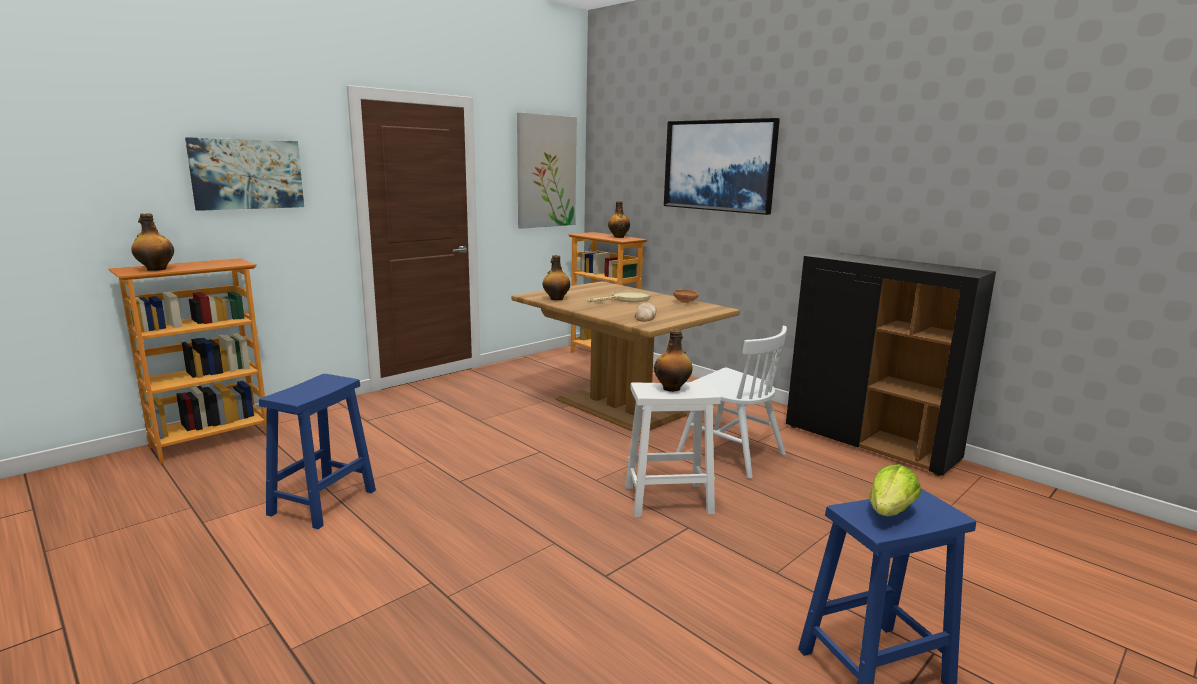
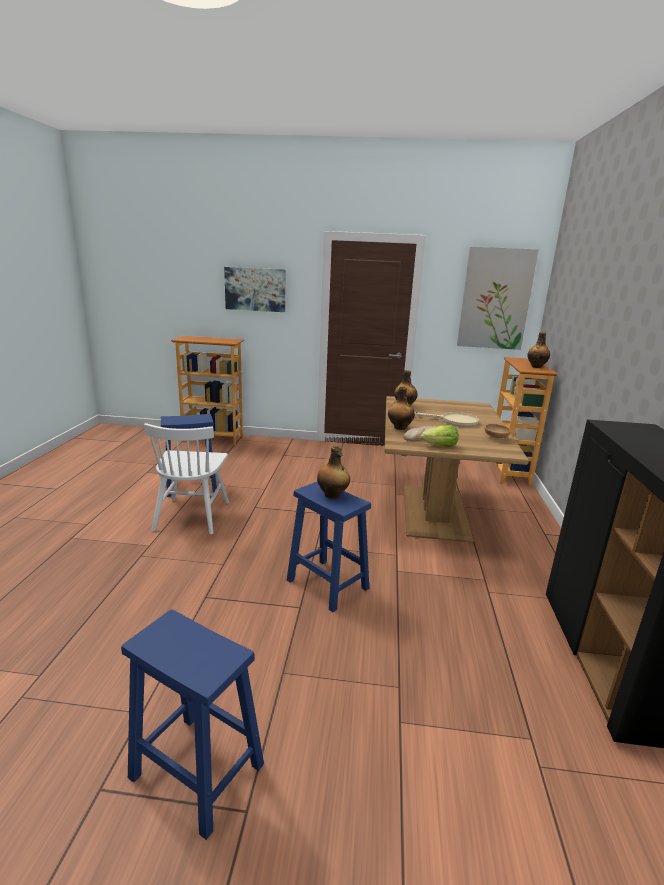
camera: 50 degrees right, 5 degrees up
bottle [131,213,174,271] -> bottle moved to [388,387,415,430]
white stool [625,381,721,517] -> blue stool [287,481,371,612]
picture [664,118,780,215] -> none
white chair [677,326,787,479] -> white chair moved to [144,423,229,534]
lettuce [870,464,921,516] -> lettuce moved to [421,425,459,447]

